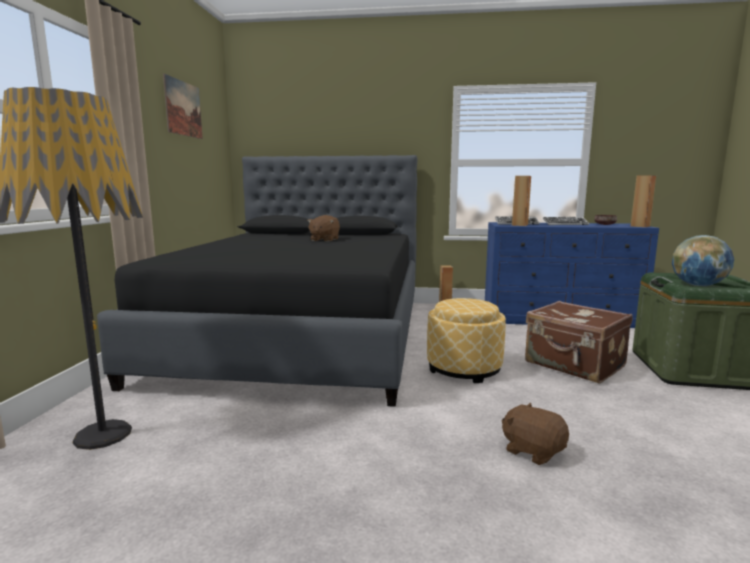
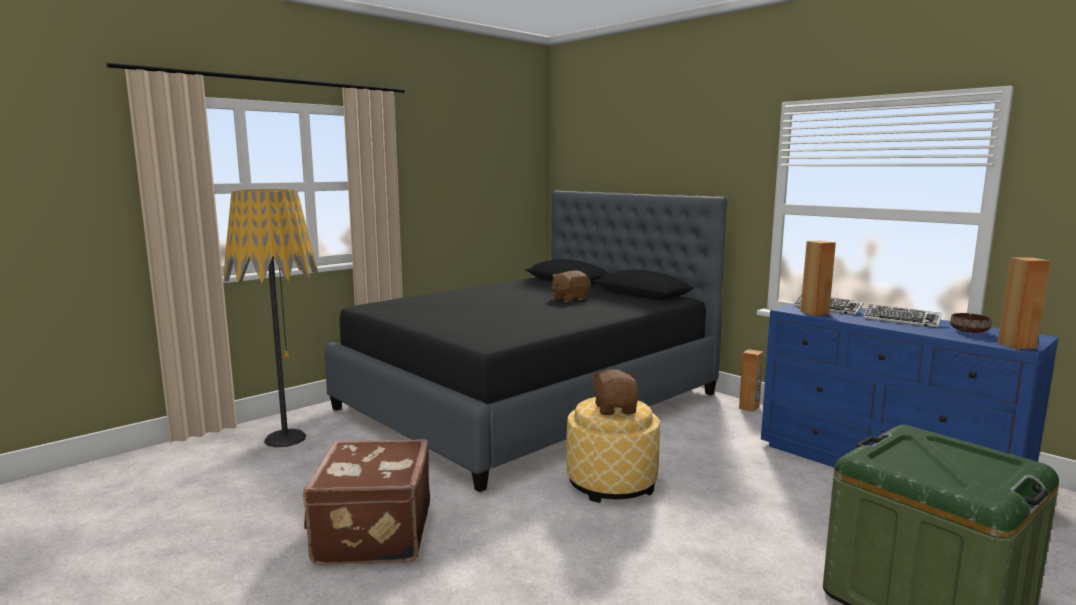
camera: 40 degrees right, 0 degrees up
picture [163,73,203,139] -> none
brown plush toy [502,402,569,465] -> brown plush toy moved to [591,369,639,415]
brown suitcase [525,301,633,384] -> brown suitcase moved to [303,439,430,565]
globe [672,235,734,286] -> none

